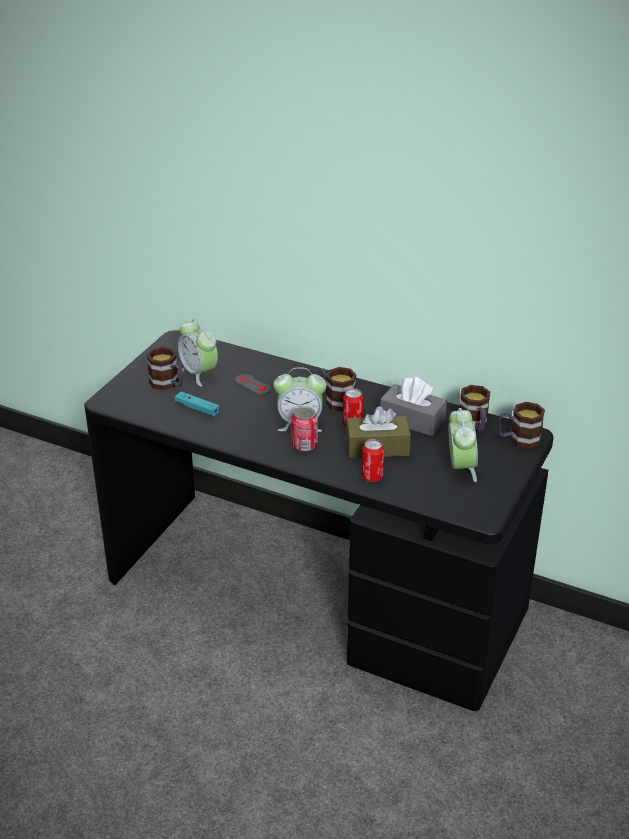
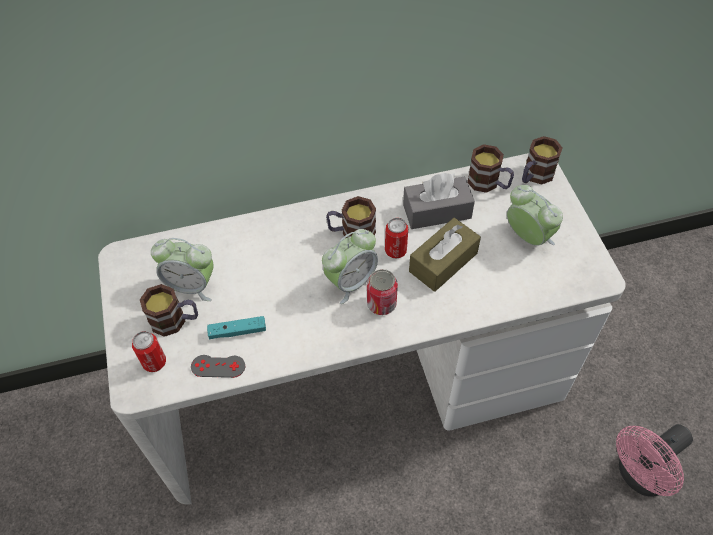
camera: 40 degrees left, 20 degrees up
black desk [84,330,553,711] -> white desk [98,153,626,504]
grey game controller [235,374,271,395] -> grey game controller moved to [191,355,245,378]
can [362,439,384,482] -> can moved to [132,331,166,372]
none -> pink fan [616,424,693,497]

